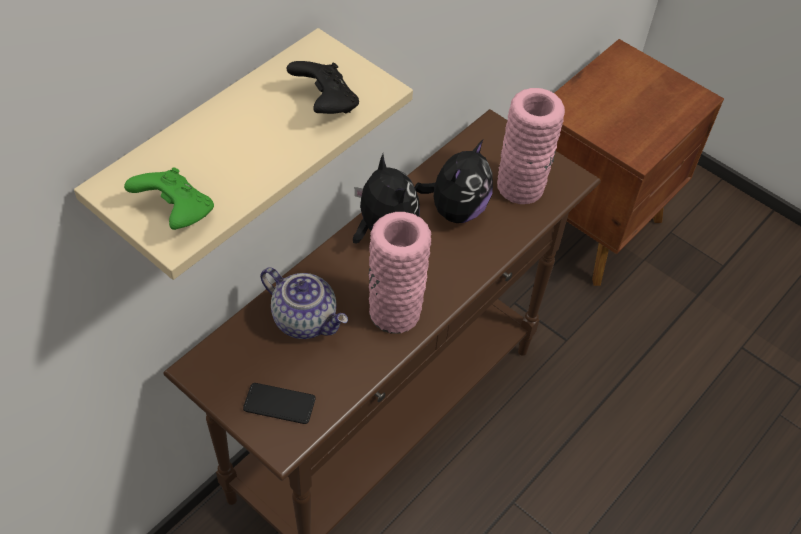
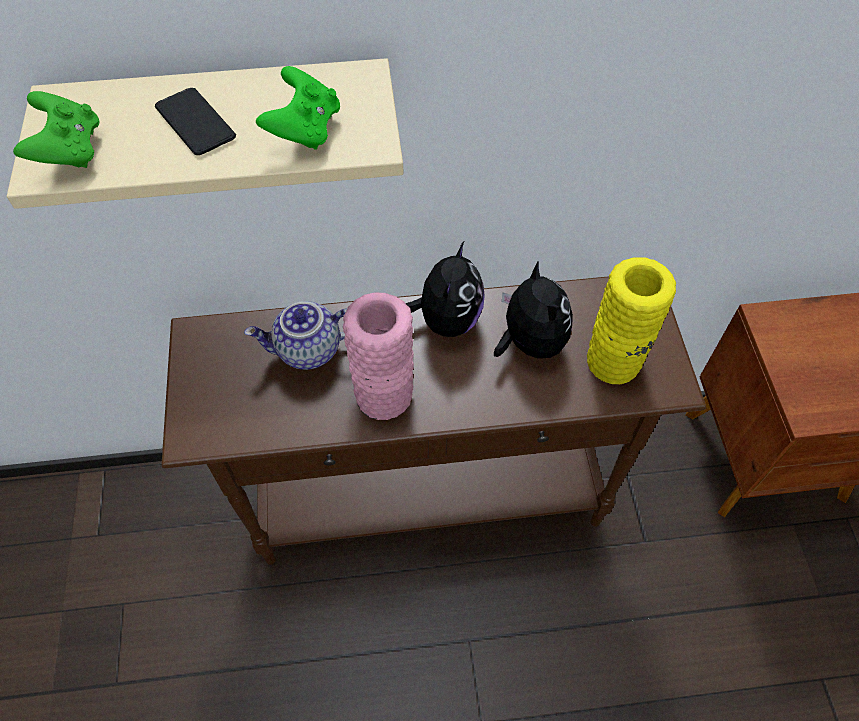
camera: 45 degrees right, 5 degrees up
phone [243,383,316,424] -> phone moved to [155,88,236,155]
teapot [260,267,348,339] -> teapot turned 90 degrees clockwise [244,301,347,370]
black game controller [287,61,359,114] -> green game controller [256,66,340,150]
plush toy [415,139,493,223] -> plush toy turned 90 degrees counterclockwise [494,260,573,358]
pink vase [497,88,565,204] -> yellow vase [587,257,676,384]

